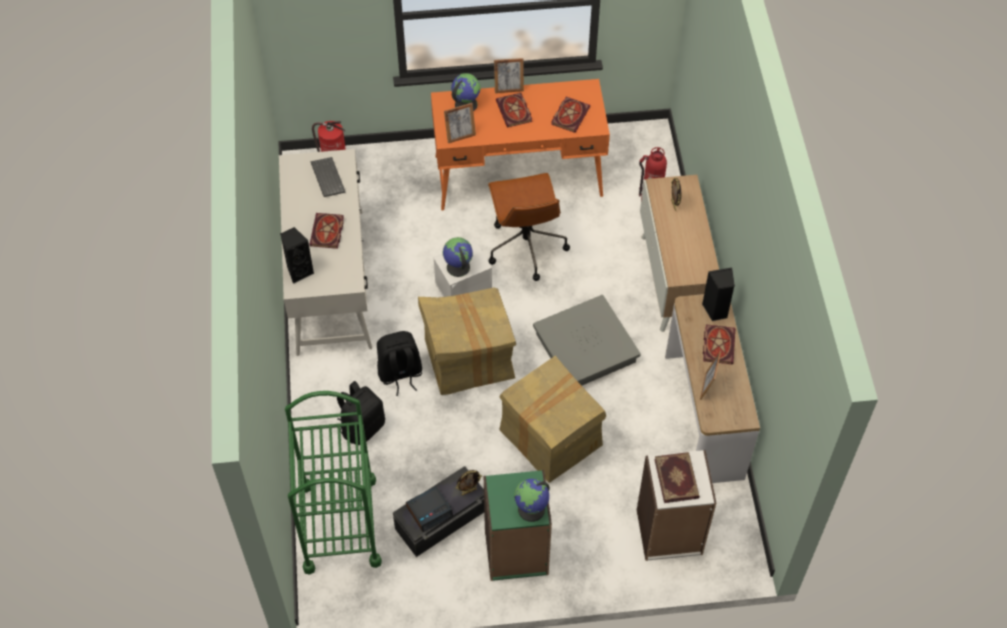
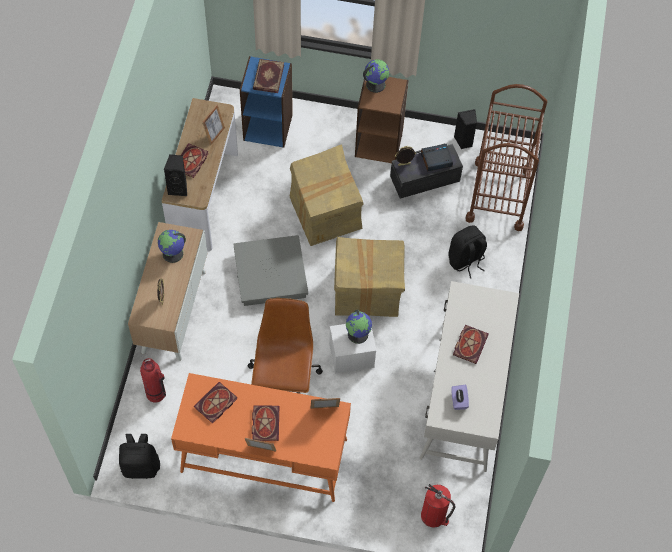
camera: 165 degrees left, 5 degrees up
black speaker [280,227,314,284] -> black speaker moved to [454,109,477,149]
green cart [285,391,382,575] -> brown cart [465,84,547,231]
keyboard [311,157,346,197] -> purple tissue box [451,384,469,410]
black backpack [377,331,422,396] -> black backpack moved to [119,434,160,479]
globe [451,73,480,111] -> globe moved to [158,230,186,263]
green bookcase [484,470,552,581] -> brown bookcase [355,77,409,163]
white bookcase [637,450,716,561] -> blue bookcase [240,56,293,148]

